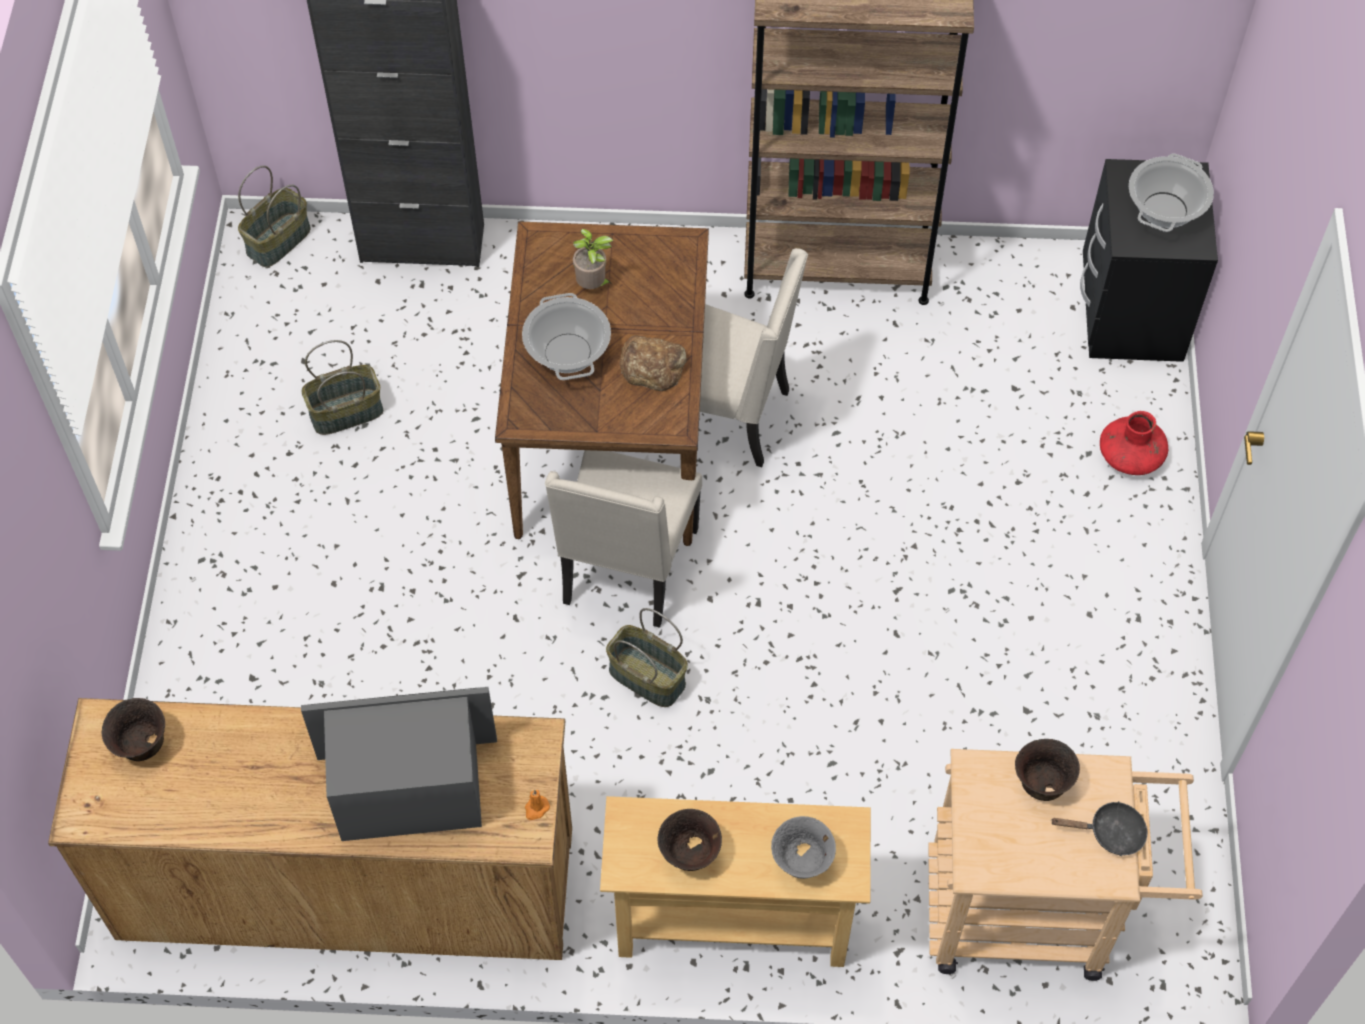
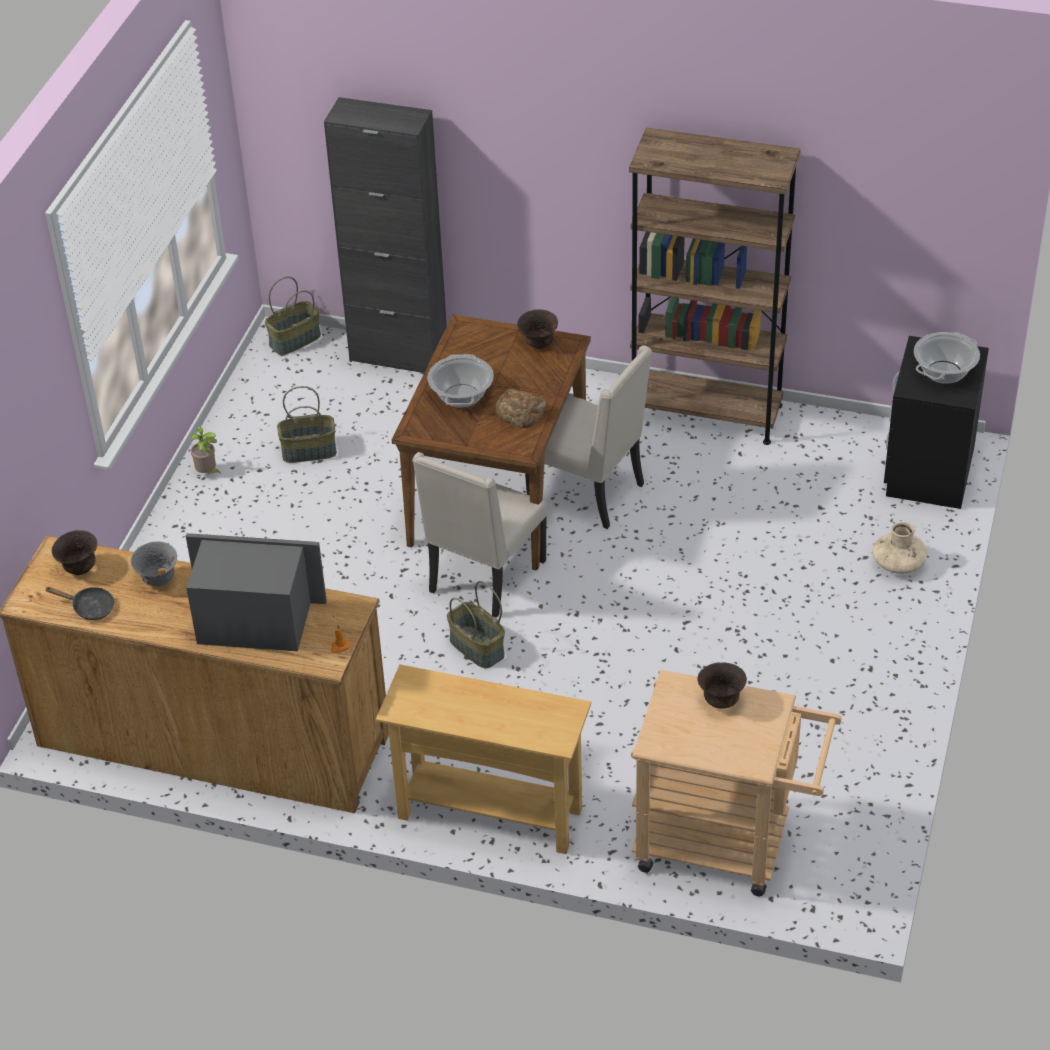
camera: 15 degrees right, 15 degrees down
potted plant [573,228,613,289] -> potted plant moved to [191,427,221,474]
brown bowl [658,809,722,871] -> brown bowl moved to [517,309,558,349]
grey bowl [771,816,836,879] -> grey bowl moved to [131,542,177,586]
black frying pan [1050,801,1147,856] -> black frying pan moved to [45,587,115,620]
red vase [1100,411,1168,475] -> beige vase [872,522,927,574]

